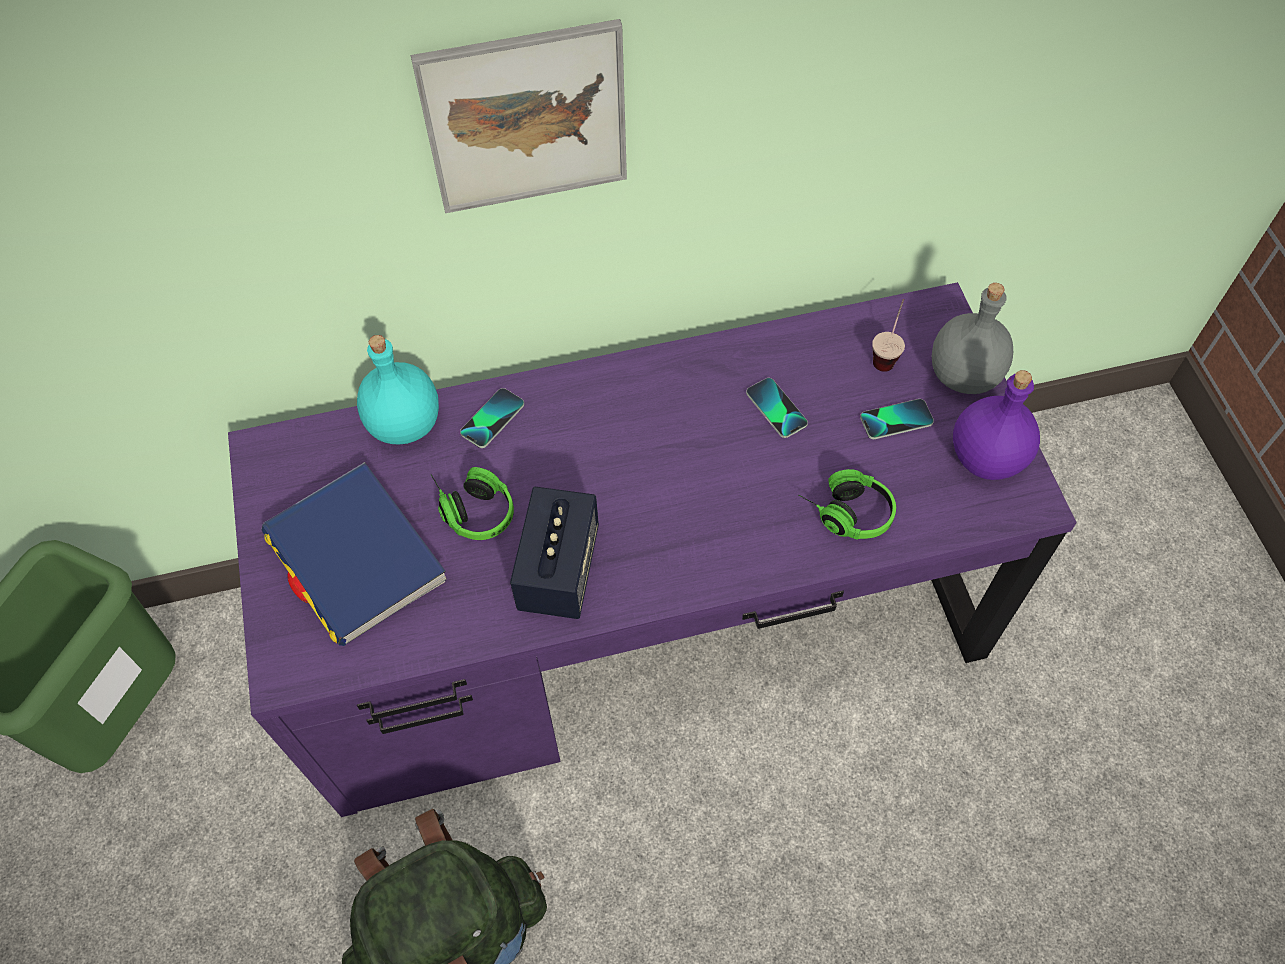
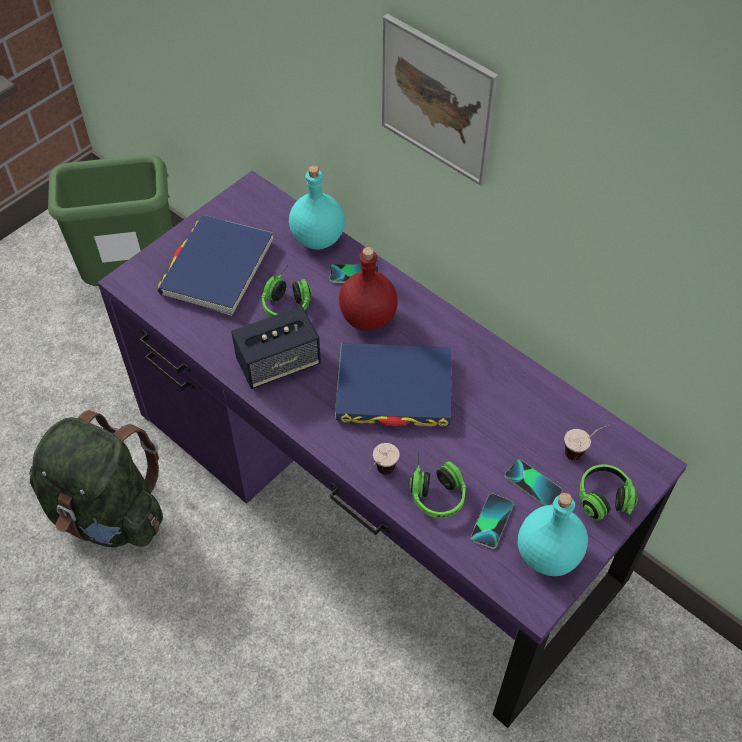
camera: 55 degrees right, 5 degrees down
phone [746,378,808,438] -> phone moved to [471,494,513,549]
grey bottle [932,283,1013,394] -> headphones [579,464,638,530]
purple bottle [953,370,1040,480] -> turquoise bottle [518,493,588,576]
none -> blue book [335,343,452,427]
none -> red bottle [339,247,398,331]
none -> cup [367,443,400,475]

